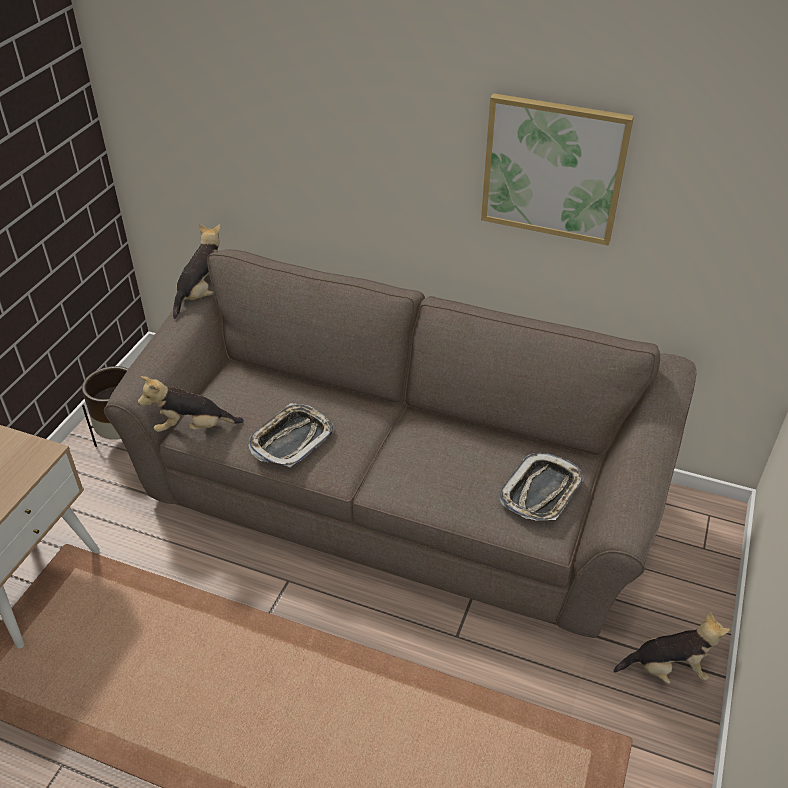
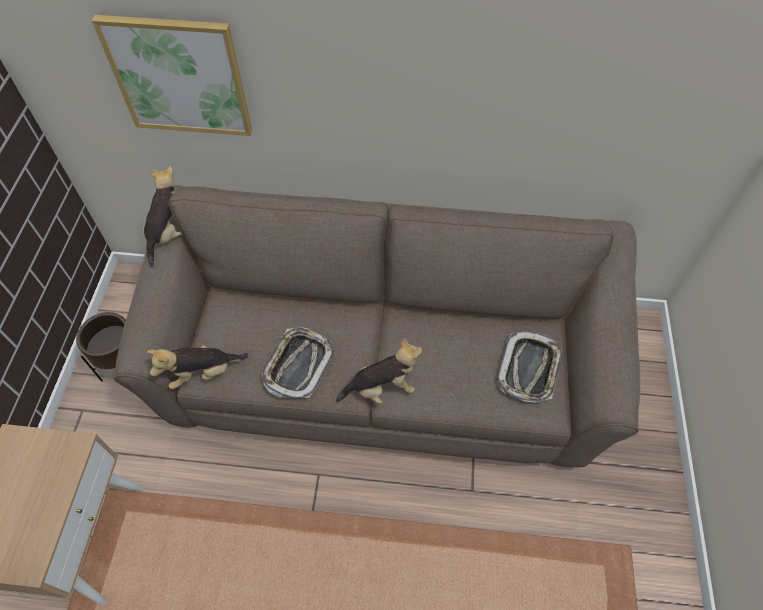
camera: 15 degrees left, 15 degrees up
picture [481,93,634,245] -> picture moved to [92,15,252,136]
plush toy [614,612,730,684] -> plush toy moved to [336,338,422,404]

